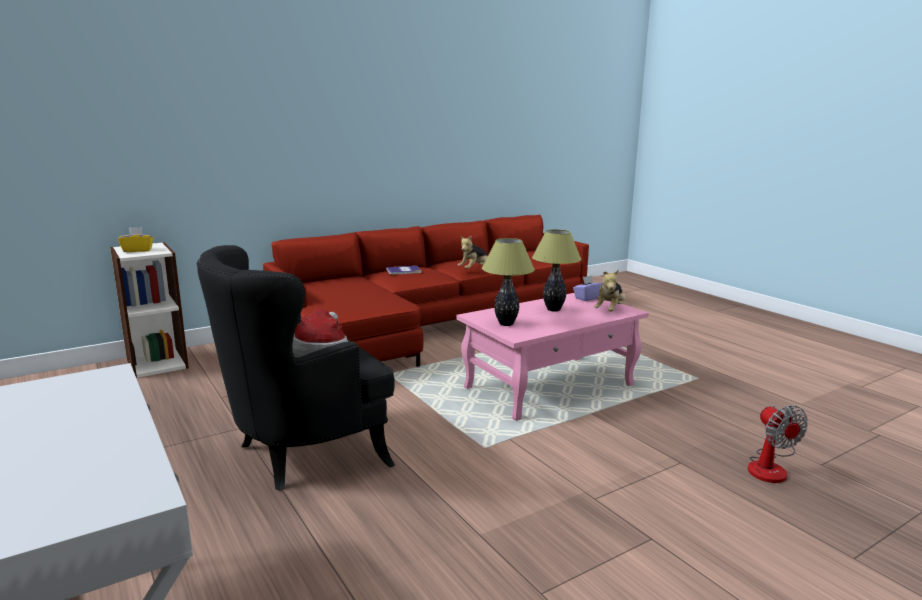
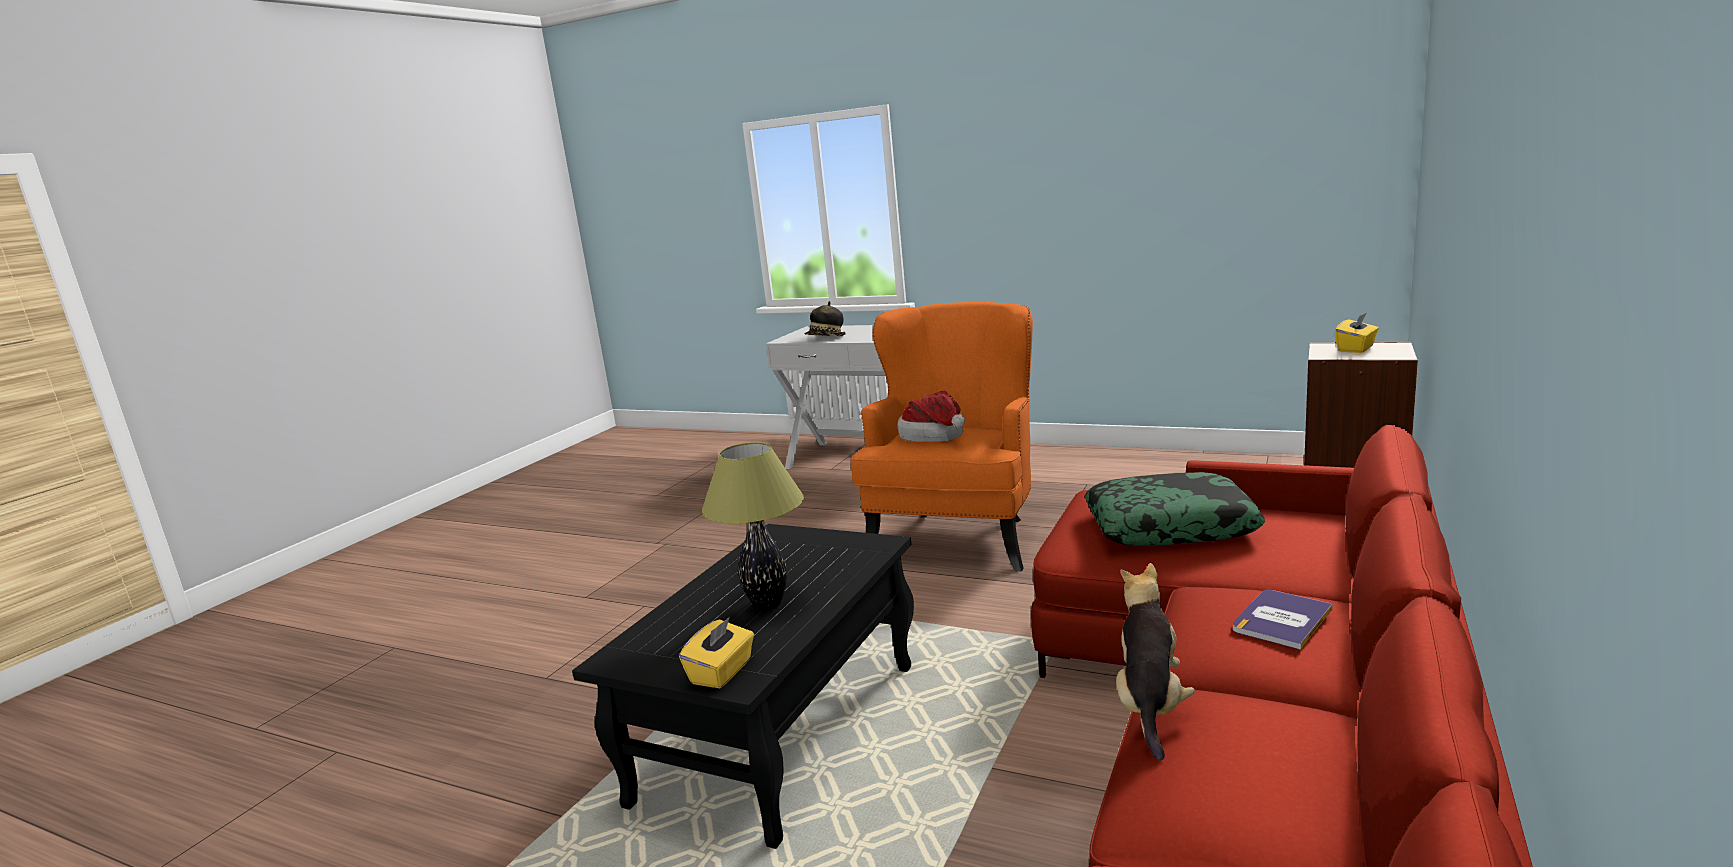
camera: 150 degrees right, 0 degrees up
black armchair [197,245,395,491] -> orange armchair [851,302,1033,571]
pink coffee table [456,293,649,421] -> black coffee table [572,524,914,849]
table lamp [482,238,535,326] -> none
purple tissue box [573,275,602,301] -> yellow tissue box [679,617,754,688]
plush toy [594,270,625,312] -> none
fan [748,405,808,483] -> none
none -> hat [805,301,846,336]
none -> pillow [1085,472,1265,546]

